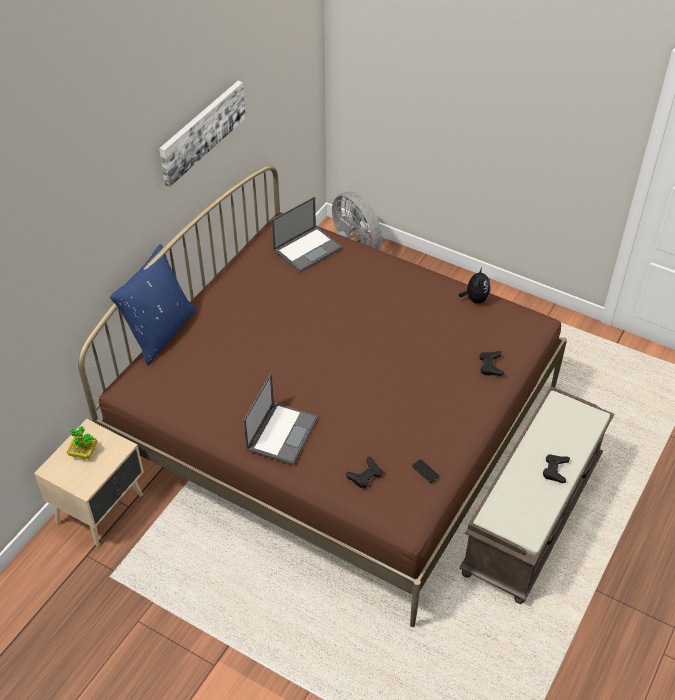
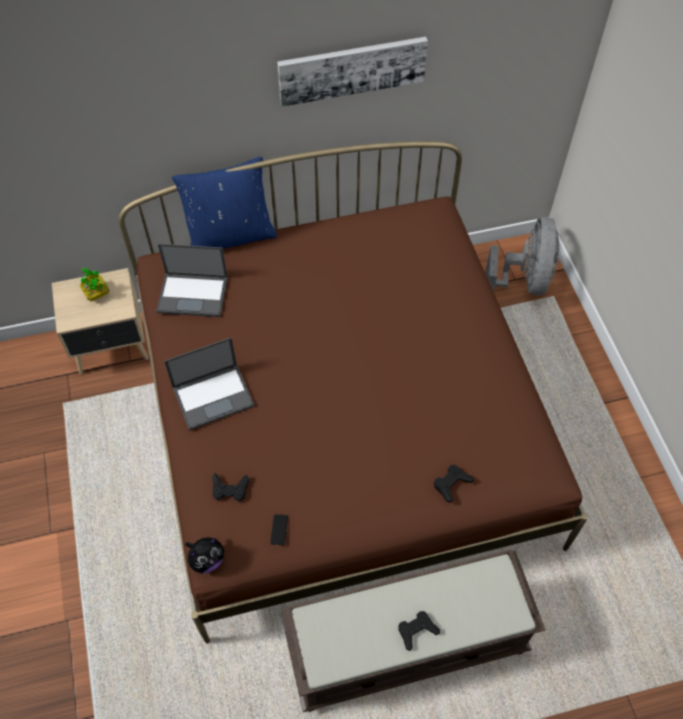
camera: 45 degrees right, 10 degrees up
laptop [272,196,342,273] -> laptop moved to [156,244,228,317]
plush toy [459,267,491,304] -> plush toy moved to [185,537,224,573]

